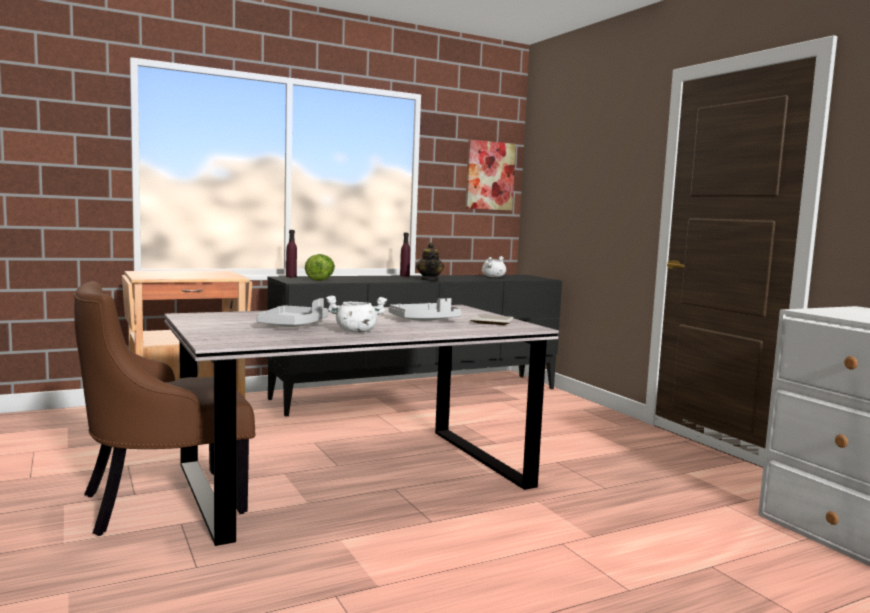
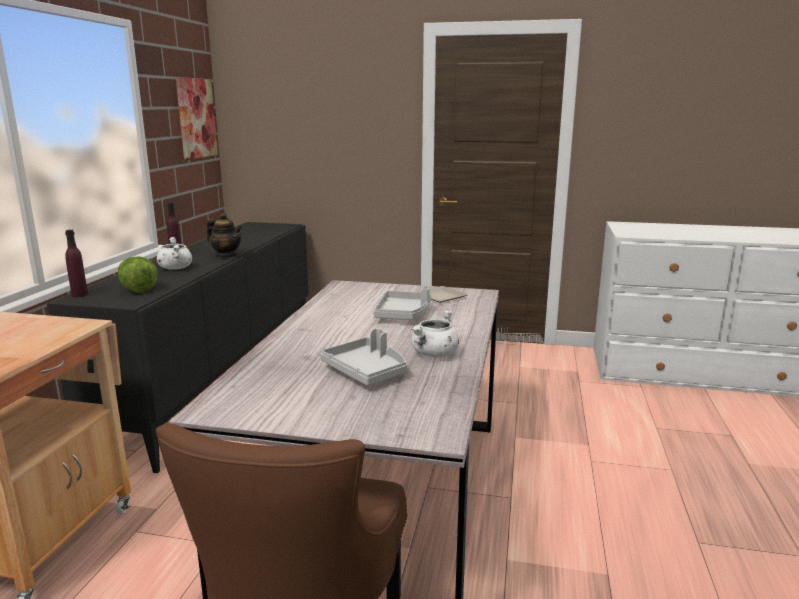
camera: 50 degrees left, 10 degrees up
white cooking pot [482,256,506,277] -> white cooking pot moved to [157,237,192,270]

